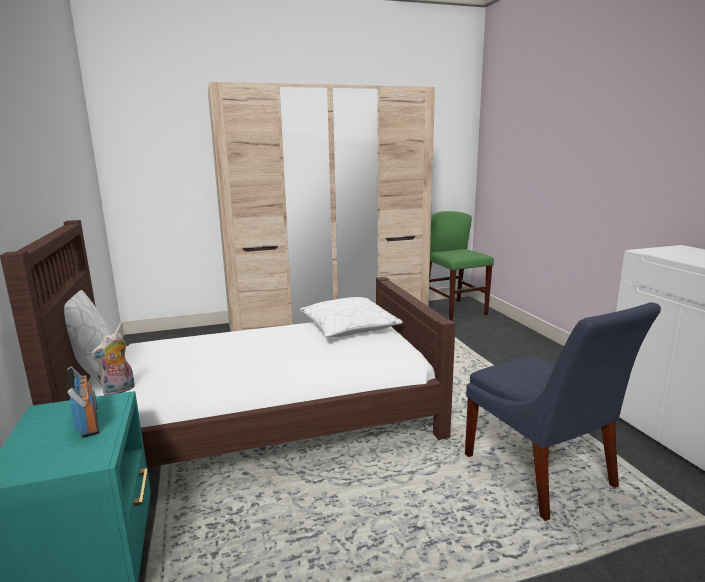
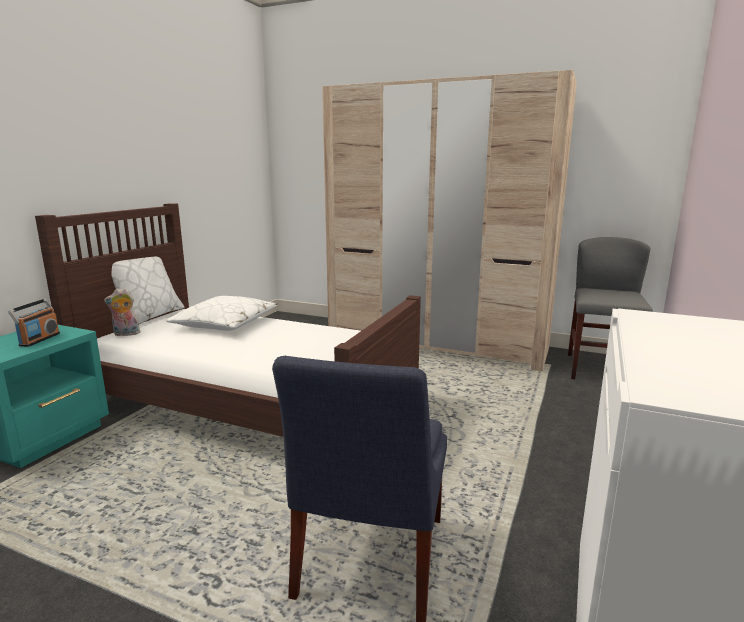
camera: 40 degrees right, 0 degrees up
white pillow [300,297,403,337] -> white pillow moved to [166,296,278,331]
green chair [429,211,494,321] -> grey chair [568,237,653,379]

